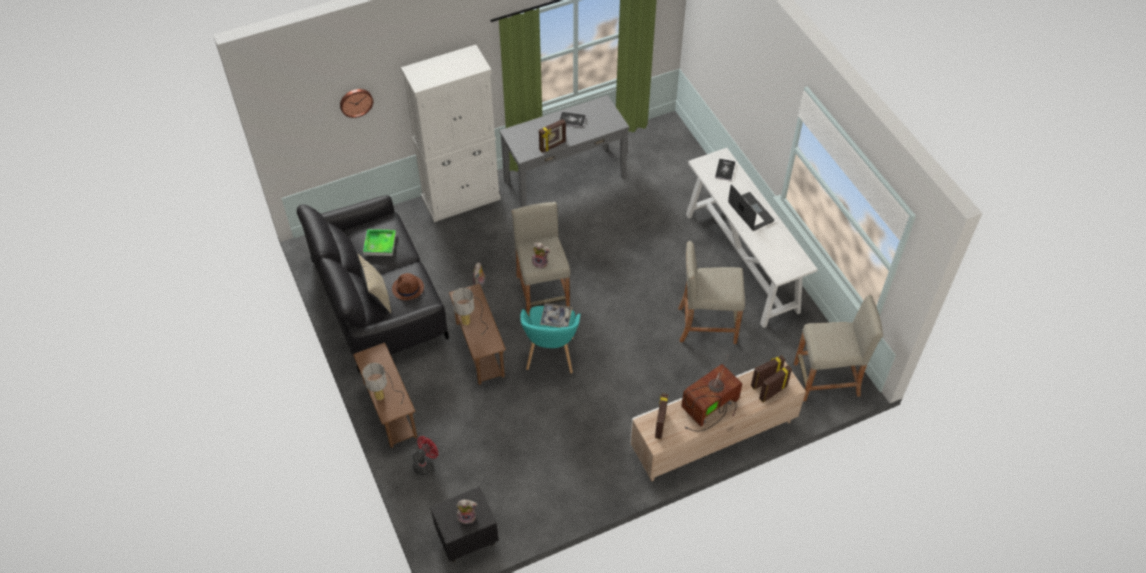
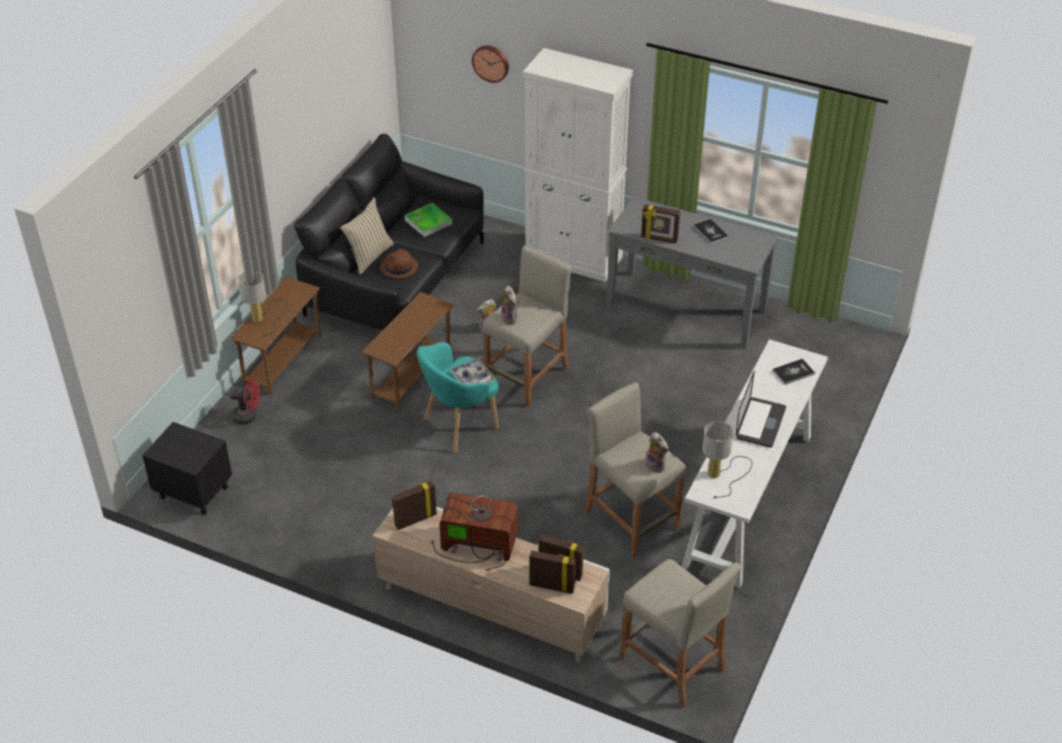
camera: 50 degrees right, 10 degrees down
table lamp [452,288,488,335] -> table lamp moved to [702,421,752,498]
plush toy [457,500,478,524] -> plush toy moved to [645,432,669,473]

